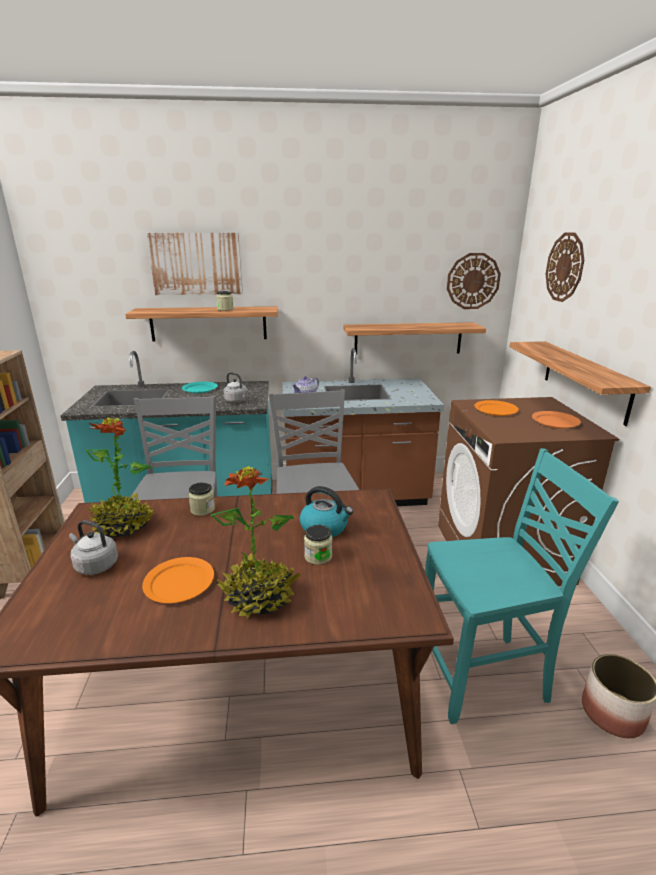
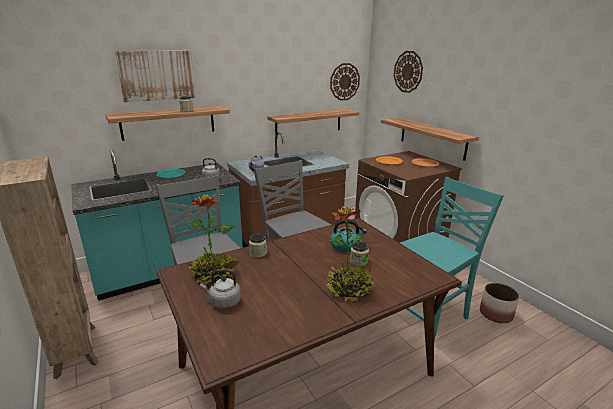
camera: 25 degrees left, 0 degrees up
orange plate [142,557,214,603] -> none

